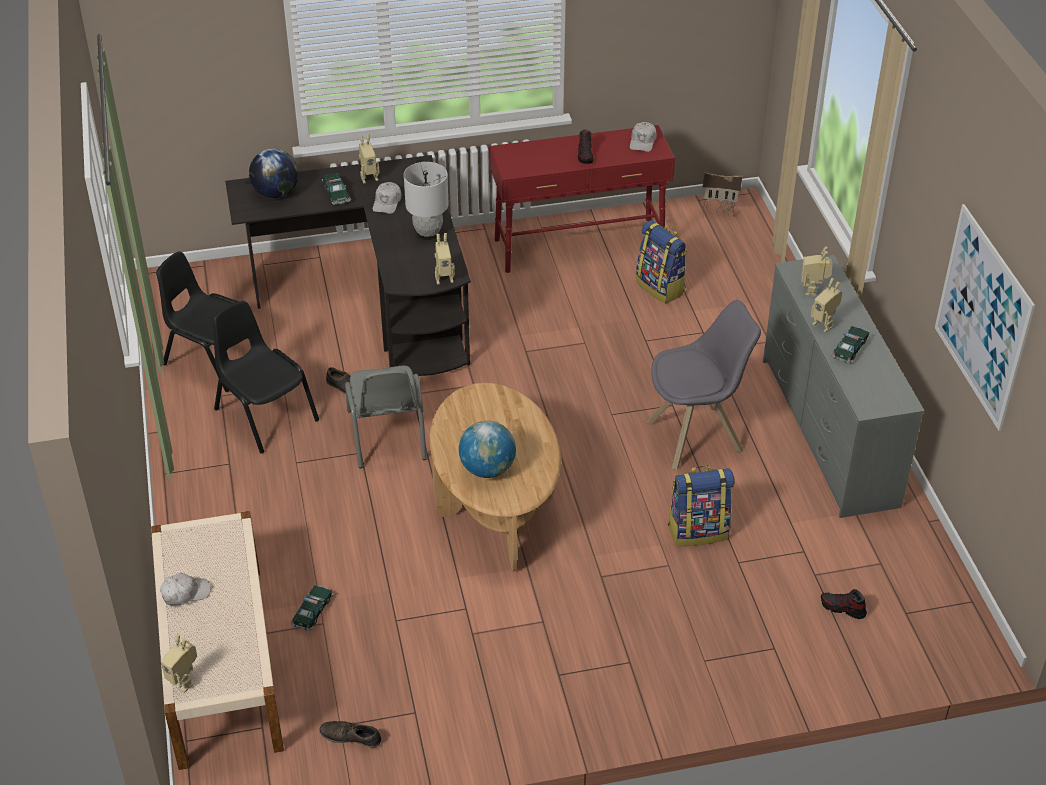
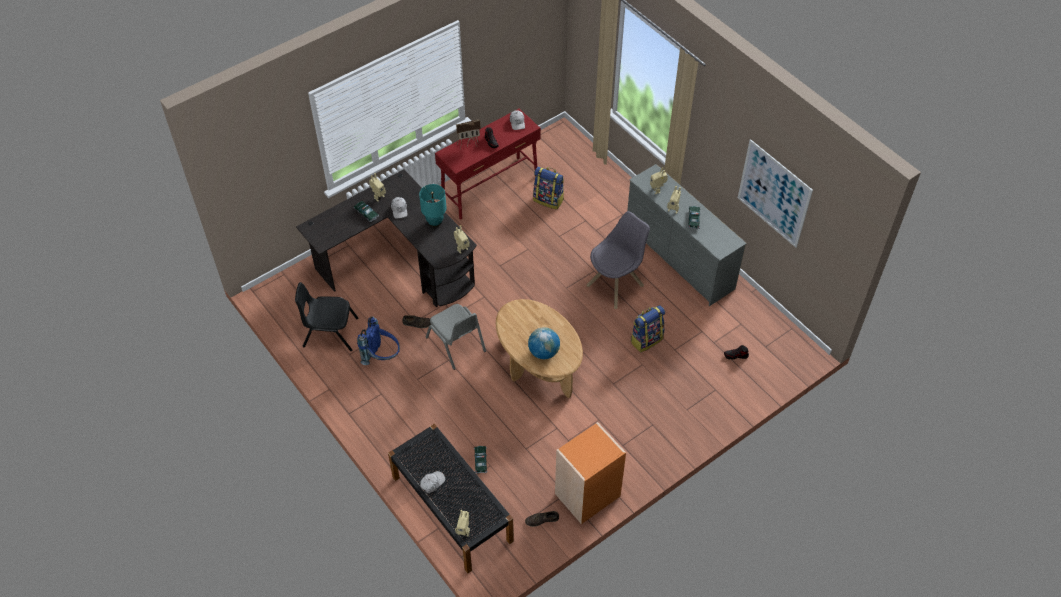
camera: 25 degrees left, 10 degrees up
beige bench [151,511,284,770] -> black bench [388,424,514,574]
black chair [212,301,319,454] -> blue backpack [357,316,400,365]
globe [249,148,299,198] -> none
white table lamp [404,162,449,240] -> turquoise table lamp [419,184,446,227]
toy house [702,172,742,220] -> toy house moved to [456,120,481,149]
none -> orange bookcase [555,422,626,524]

